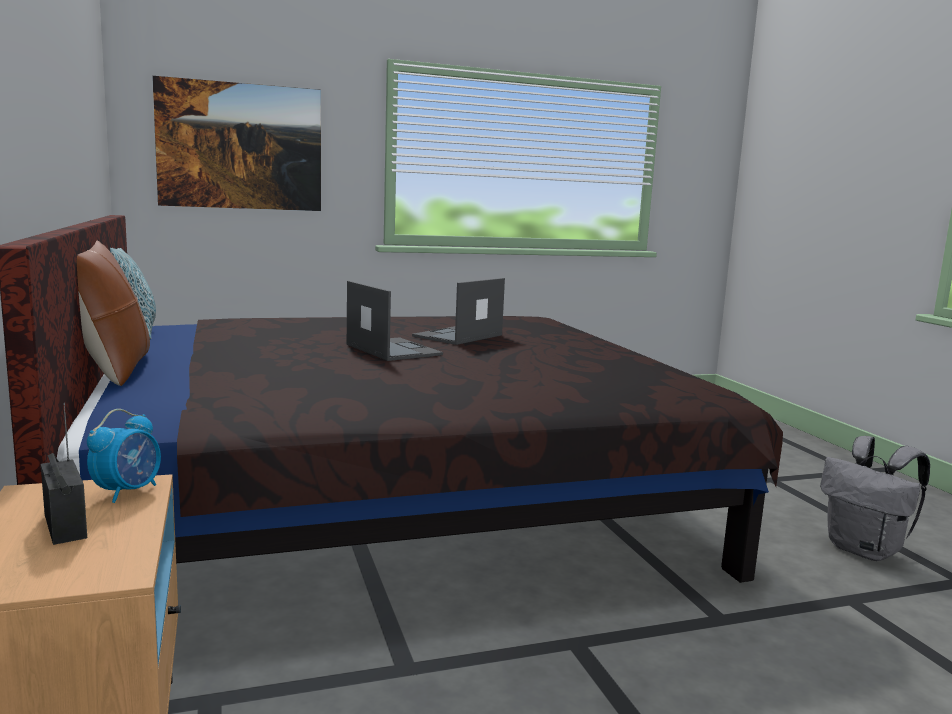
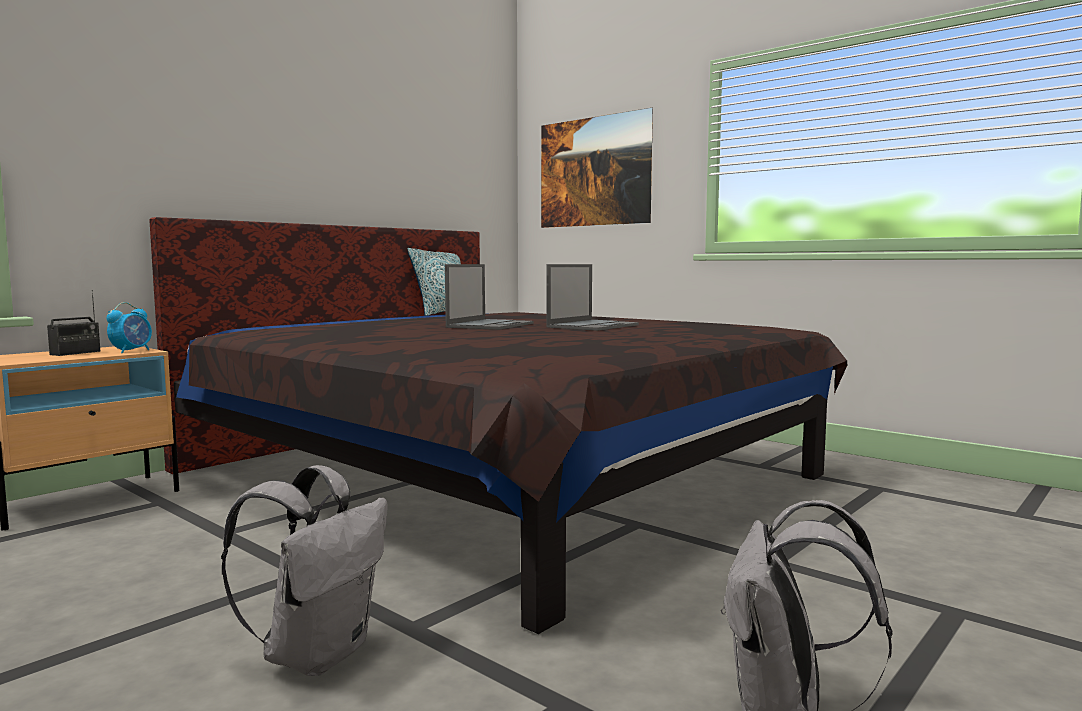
camera: 60 degrees right, 5 degrees down
brown pillow [77,241,150,386] -> none
alarm clock [87,409,161,503] -> alarm clock turned 60 degrees counterclockwise [107,302,152,353]
laptop [412,278,505,345] -> laptop turned 120 degrees clockwise [546,264,639,331]
none -> grey backpack [221,465,388,676]

